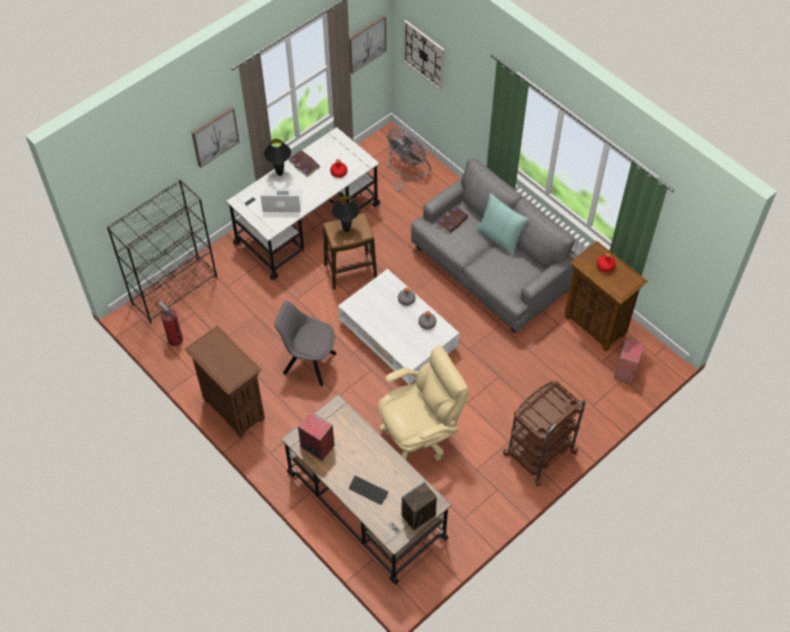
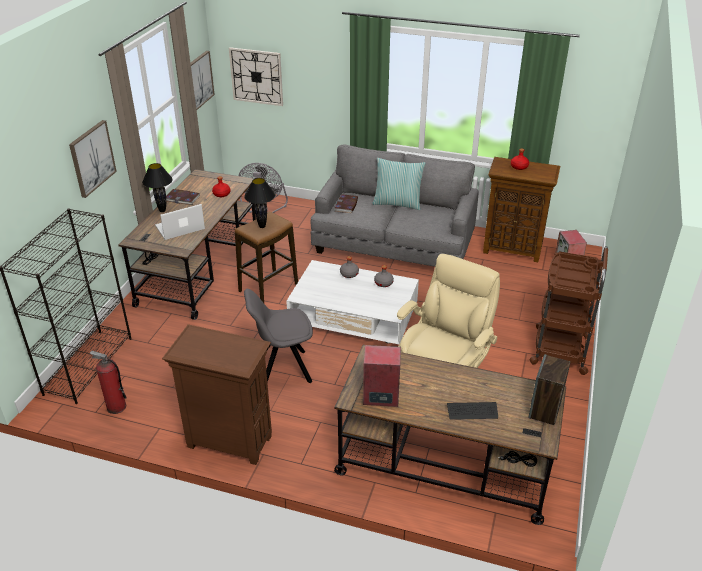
camera: 30 degrees left, 20 degrees down
white desk [226,127,380,280] -> brown desk [119,169,256,320]

